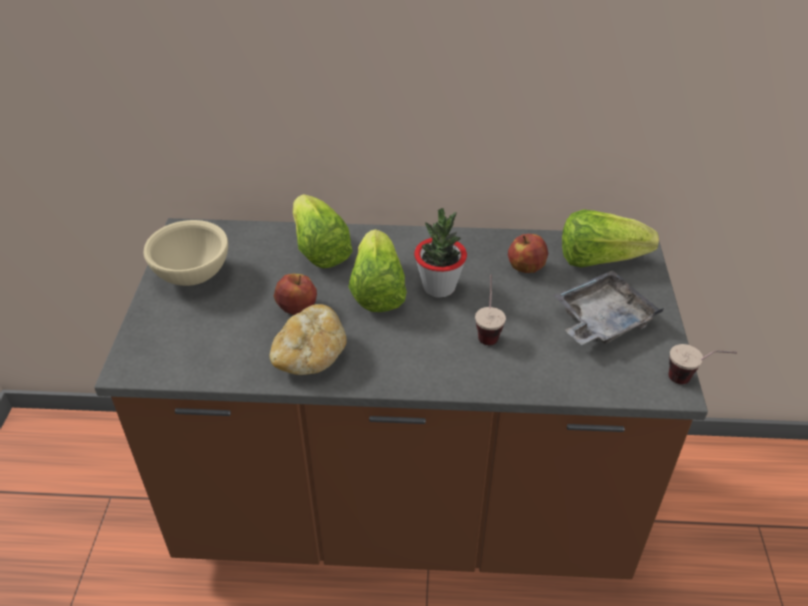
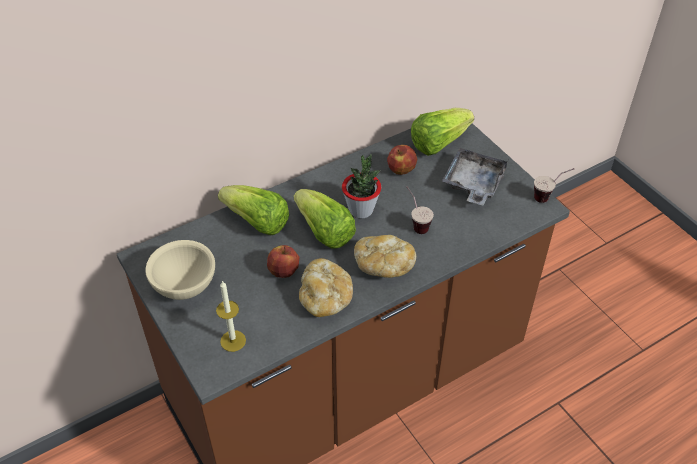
camera: 35 degrees left, 5 degrees up
none -> candle [216,281,246,352]
none -> bread [354,235,416,278]

